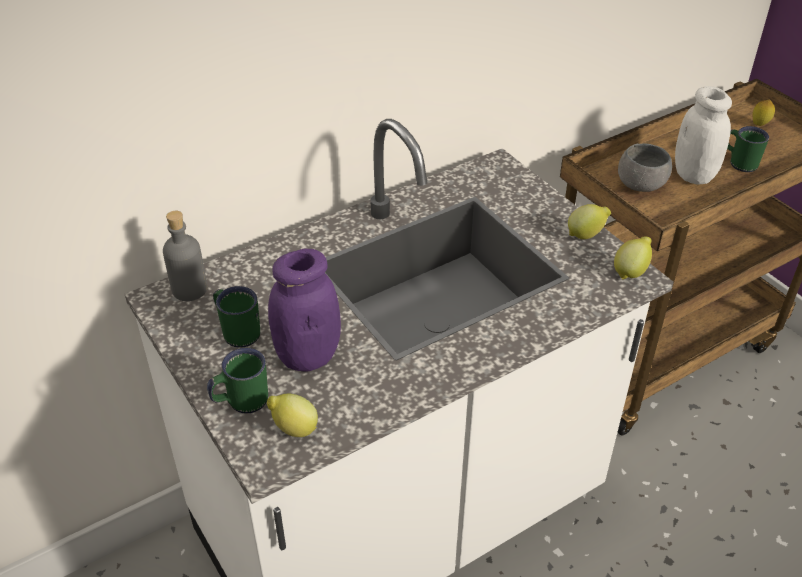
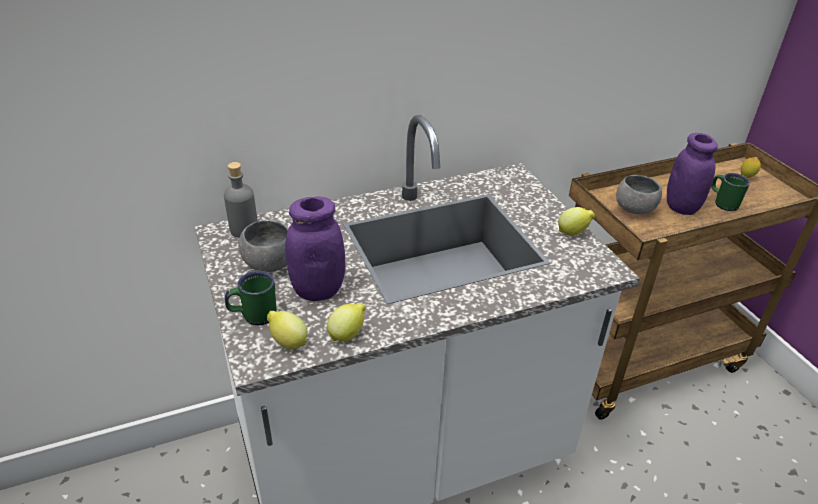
camera: 10 degrees right, 5 degrees down
green mug [213,286,260,348] -> grey bowl [238,220,289,272]
lemon [614,236,652,280] -> lemon moved to [327,303,366,342]
white jar [675,86,732,185] -> purple jar [667,133,718,215]

